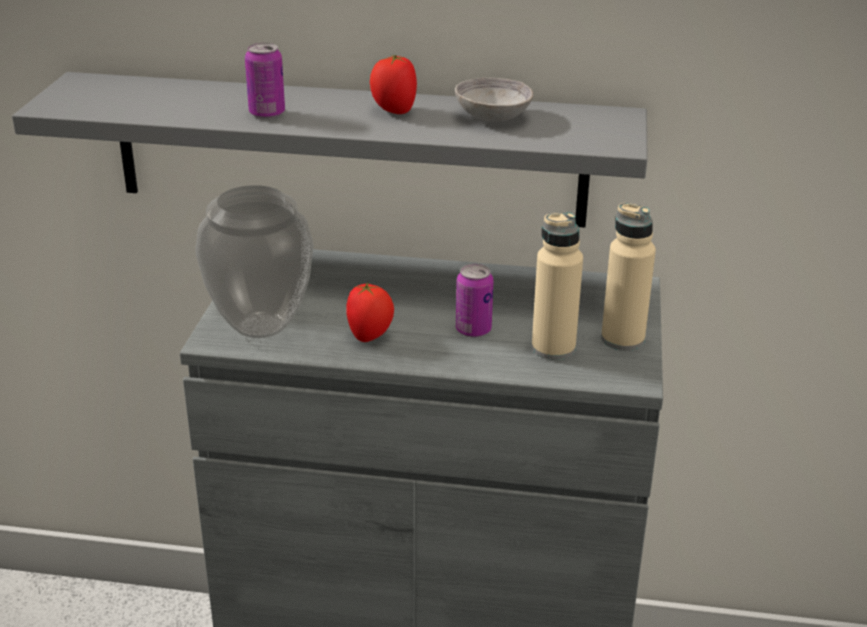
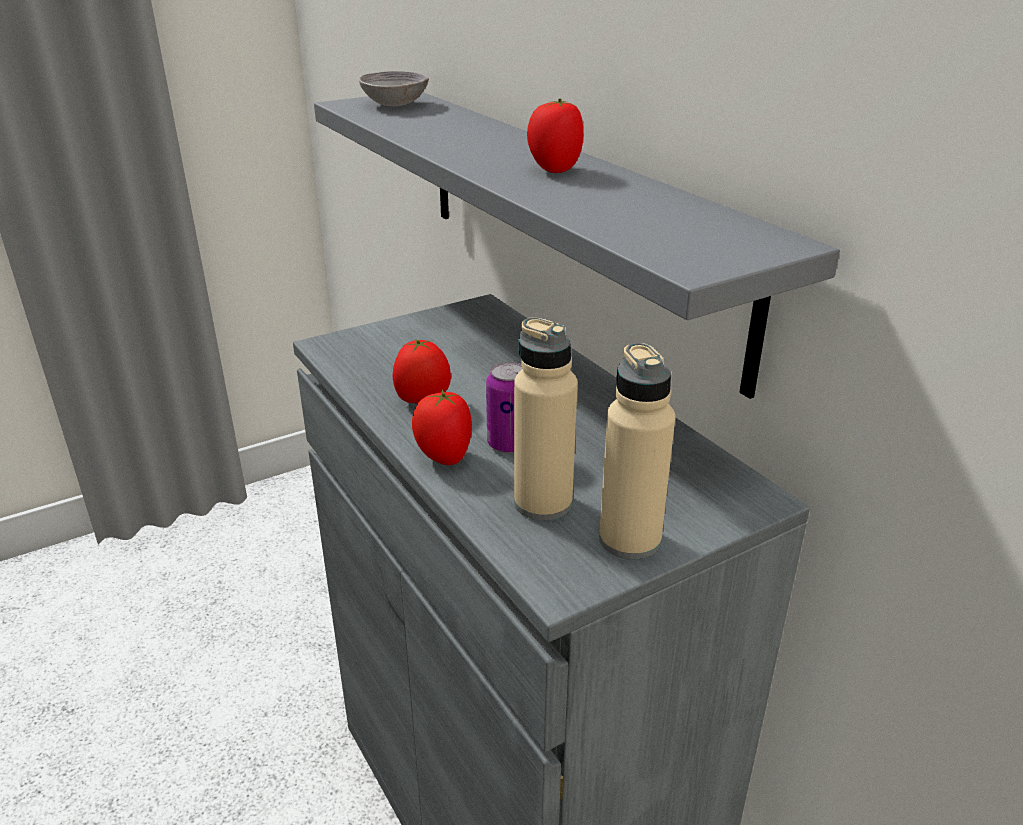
camera: 50 degrees right, 0 degrees up
vase [195,185,314,338] -> none
can [245,43,285,119] -> none
grey bowl [455,78,533,121] -> grey bowl moved to [359,71,429,106]
none -> tomato [412,390,472,465]

